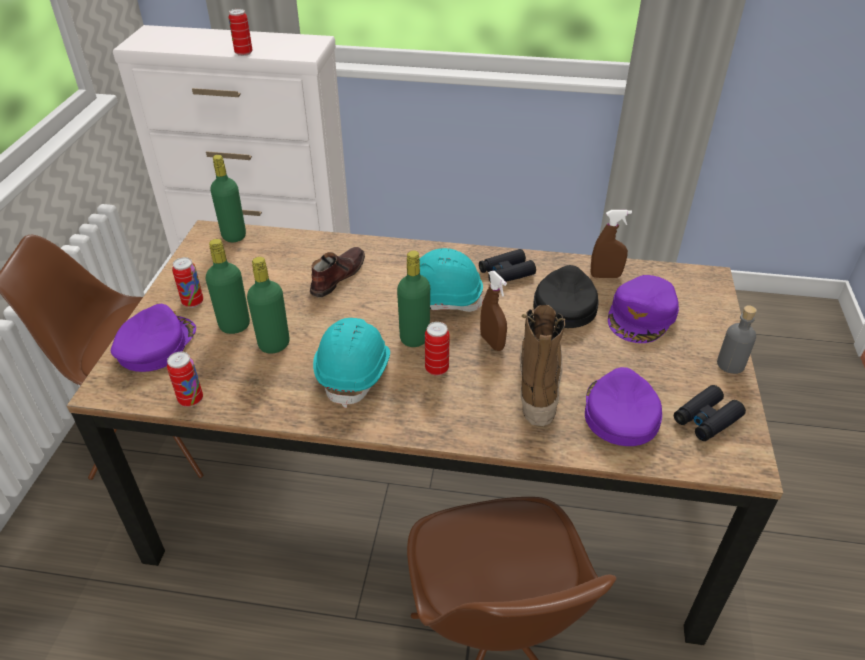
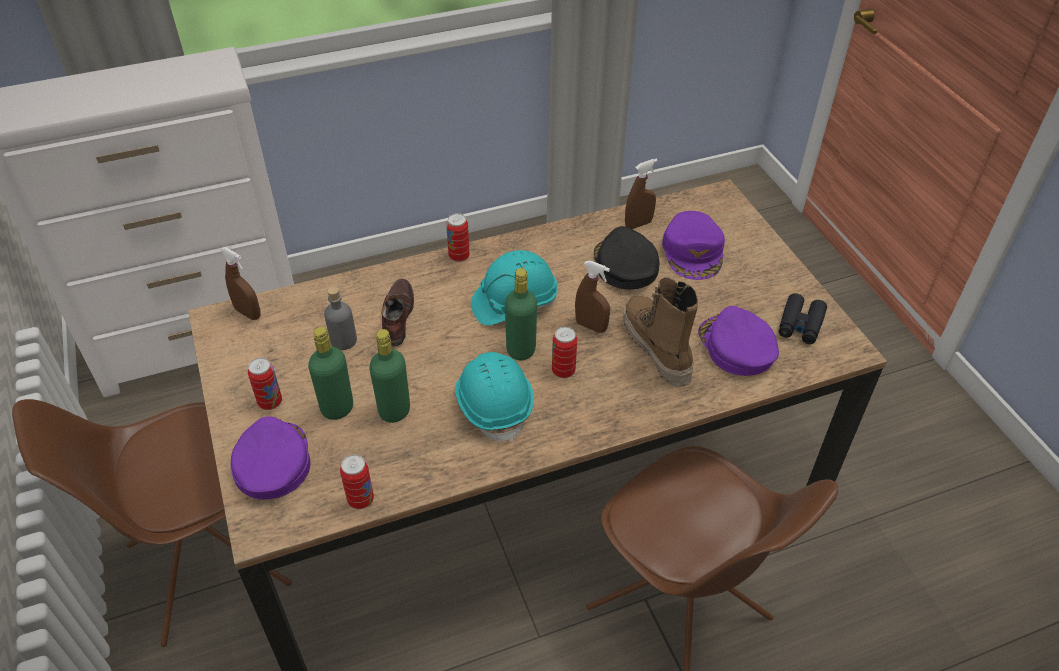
camera: 30 degrees left, 5 degrees up
green bottle [210,155,246,242] -> brown spray bottle [221,247,261,320]
can [229,9,252,56] -> can moved to [446,213,470,262]
black binoculars [479,249,536,283] -> none
grey bottle [717,305,757,374] -> grey bottle moved to [324,286,357,350]

